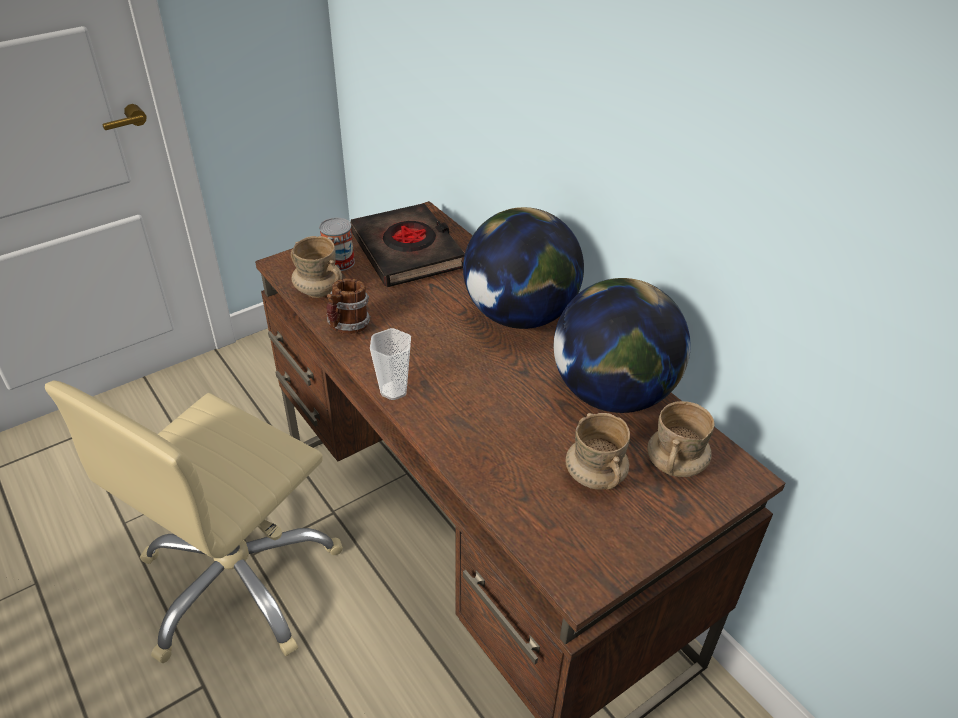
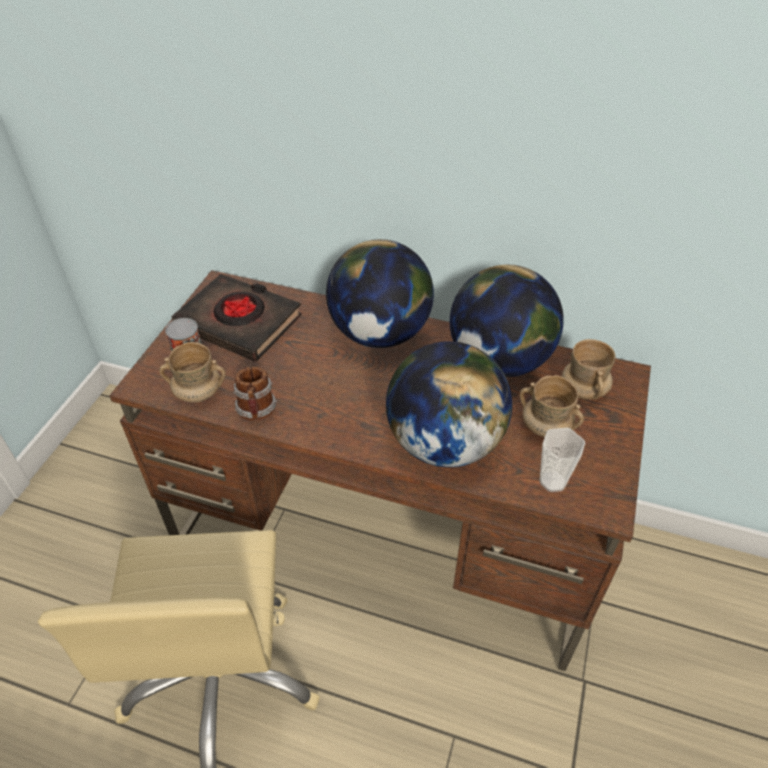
camera: 35 degrees left, 5 degrees up
cup [370,328,411,400] -> cup moved to [539,428,585,492]
none -> globe [386,341,512,467]

